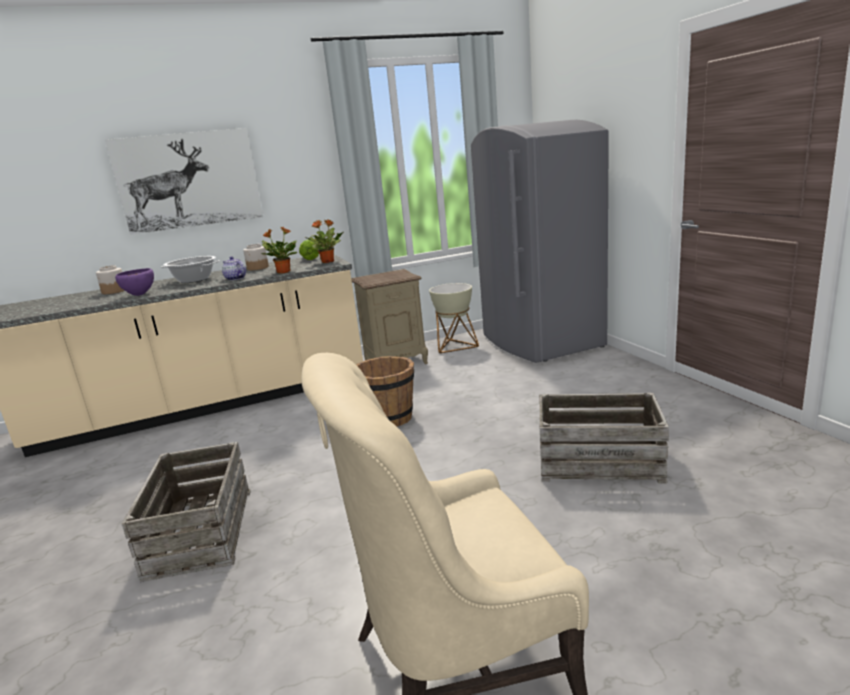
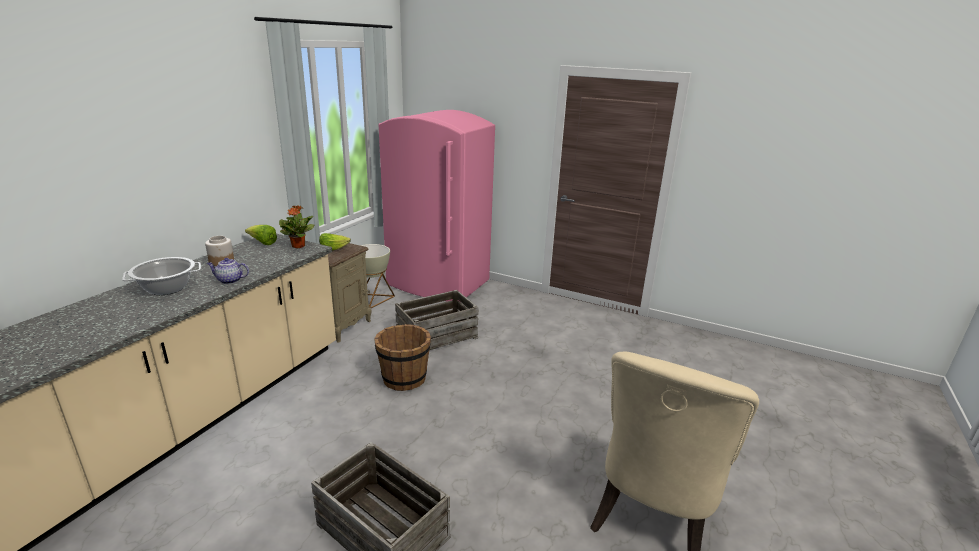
camera: 45 degrees left, 5 degrees up
jar [96,265,125,294] -> none
picture [105,128,264,235] -> none
purple bowl [115,268,154,296] -> none
potted plant [261,227,298,274] -> none
grey fridge [471,120,609,363] -> pink fridge [379,110,495,302]
crate [539,393,669,484] -> crate moved to [395,290,478,350]
none -> lettuce [319,233,351,250]

